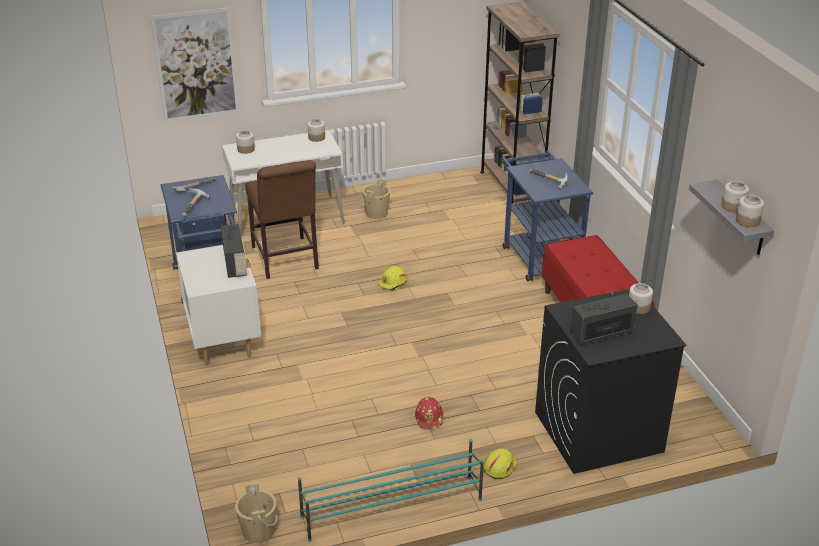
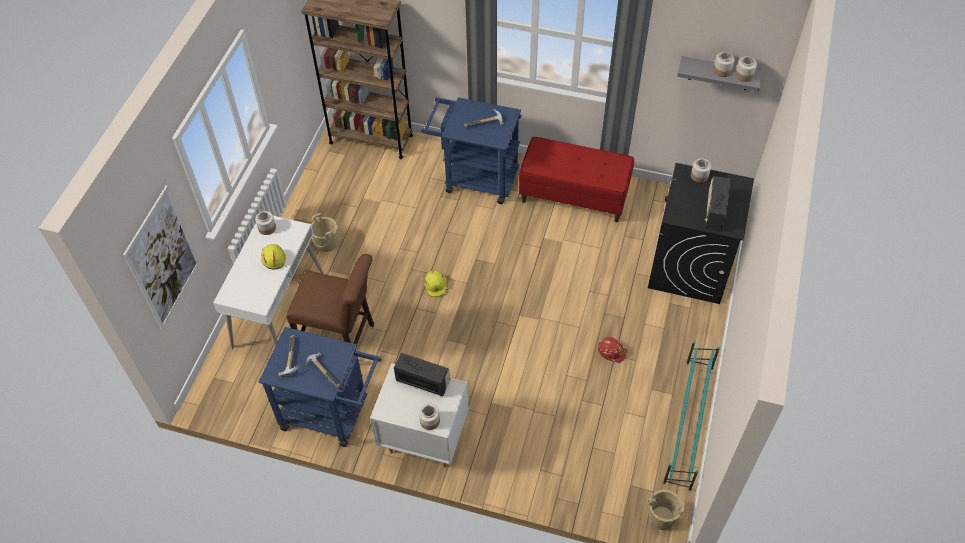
camera: 55 degrees left, 20 degrees up
jar [236,130,255,154] -> jar moved to [419,403,440,430]
yellow hard hat [483,448,517,479] -> yellow hard hat moved to [261,244,286,270]

